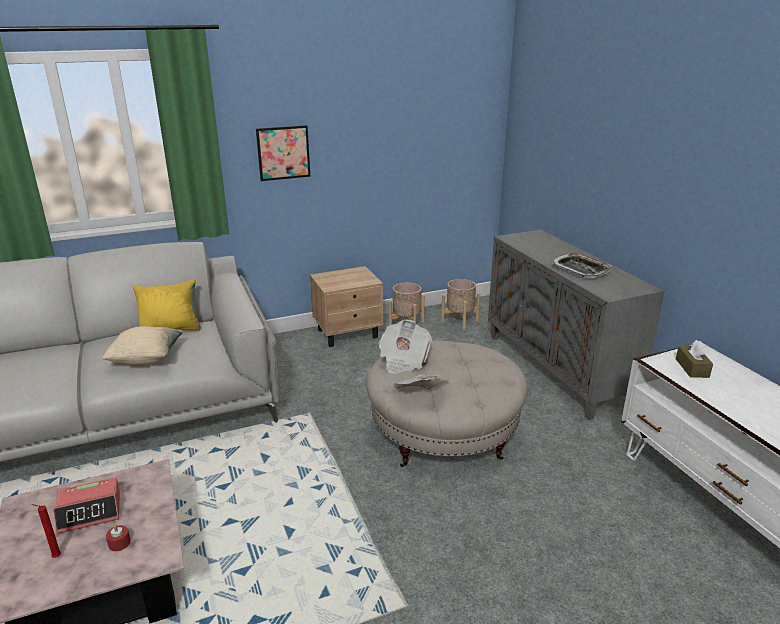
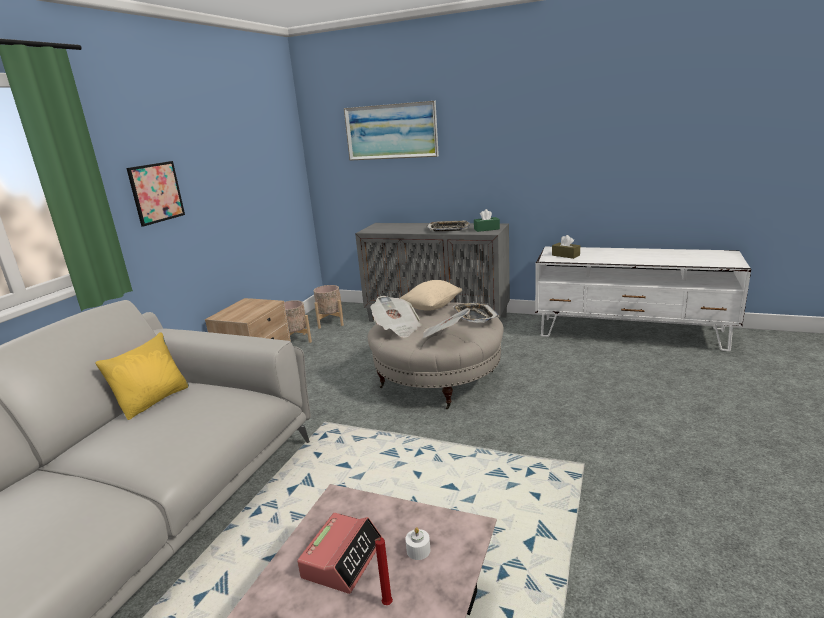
camera: 45 degrees left, 5 degrees down
beige pillow [101,326,183,365] -> beige pillow moved to [400,280,463,311]
red candle [106,524,131,551] -> white candle [405,527,430,560]
none -> picture [344,101,439,161]
none -> tray [453,303,499,323]
none -> green tissue box [474,209,500,232]

